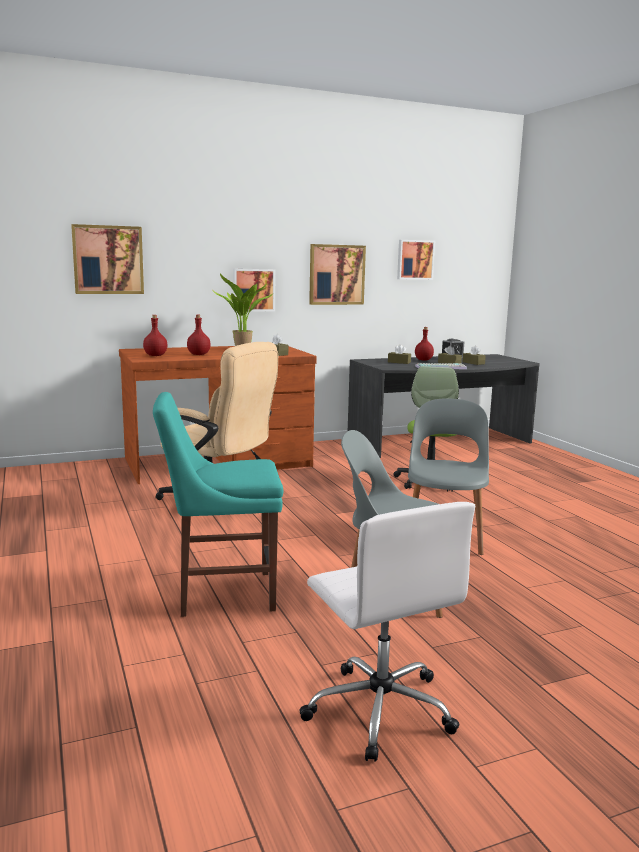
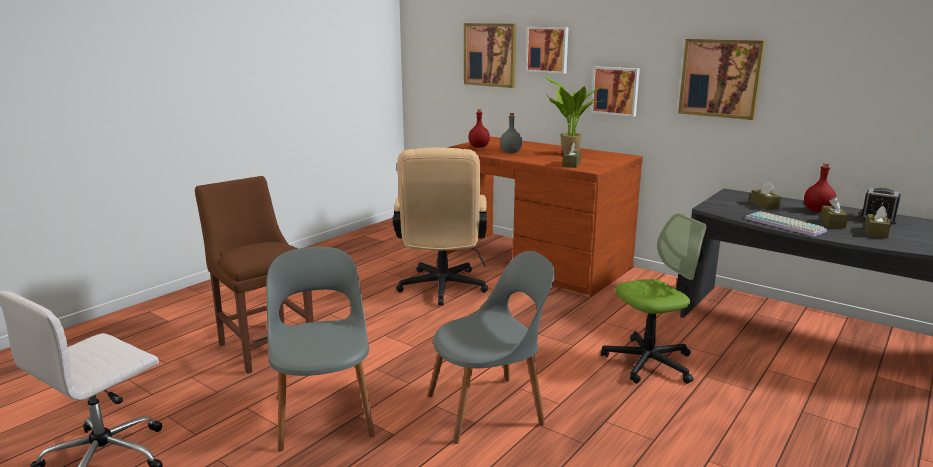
camera: 60 degrees right, 5 degrees up
turquoise chair [153,392,283,617] -> brown chair [195,176,313,374]
red bottle [187,315,211,355] -> grey bottle [500,113,523,153]
picture [397,240,435,280] -> picture moved to [526,27,569,74]

